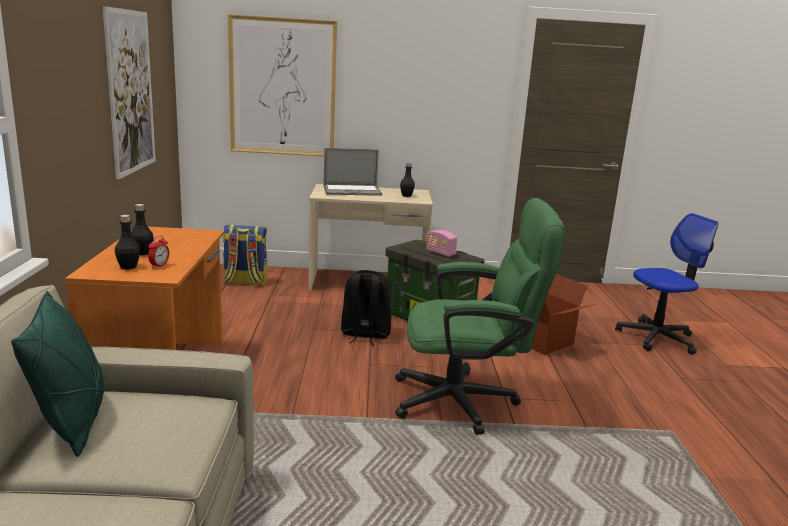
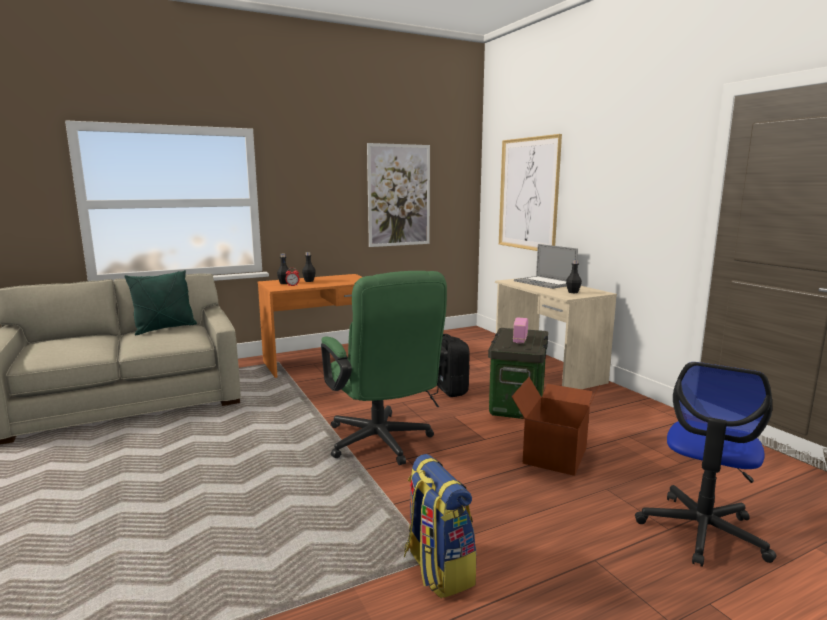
camera: 65 degrees right, 5 degrees down
backpack [223,225,267,286] -> backpack moved to [404,454,477,599]
office chair [615,213,718,355] -> office chair turned 75 degrees clockwise [635,362,776,567]

